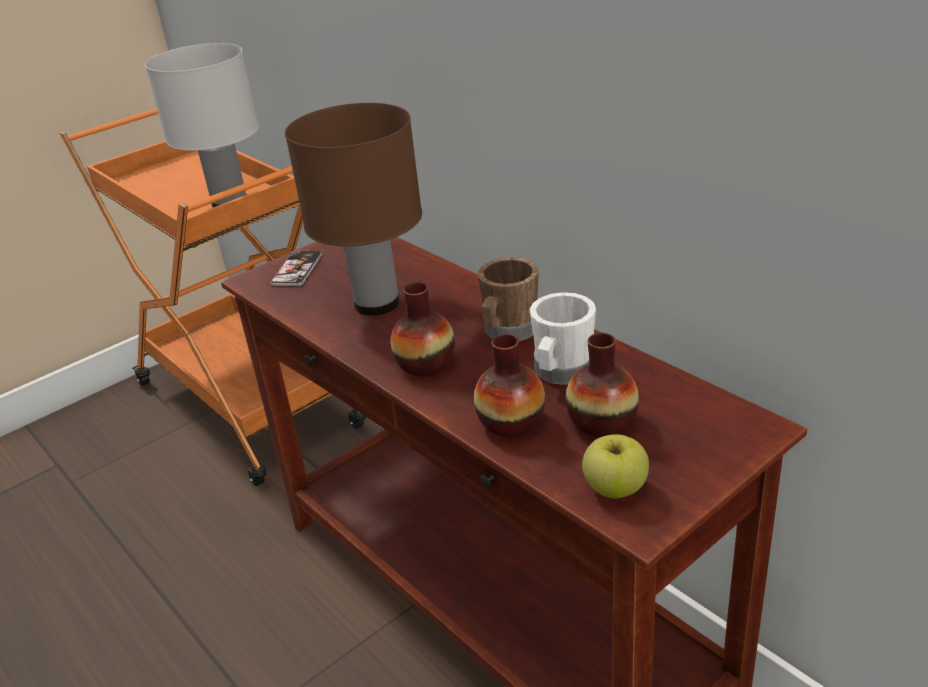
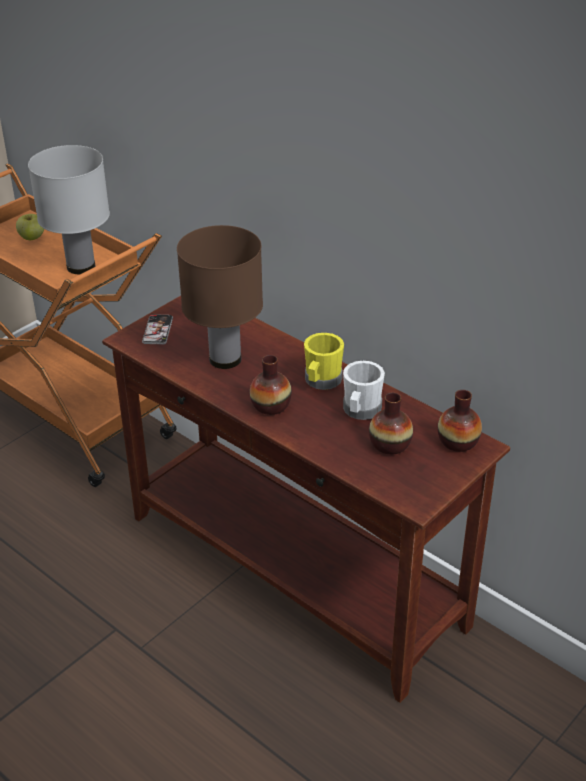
camera: 10 degrees left, 5 degrees up
vase [474,334,545,438] -> vase moved to [438,390,482,452]
brown mug [478,257,539,341] -> yellow mug [304,333,344,390]
apple [582,434,649,499] -> apple moved to [16,214,44,240]

